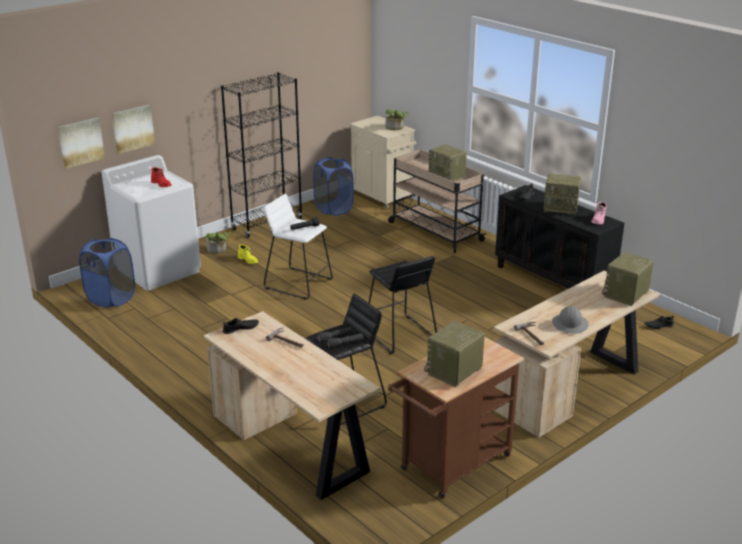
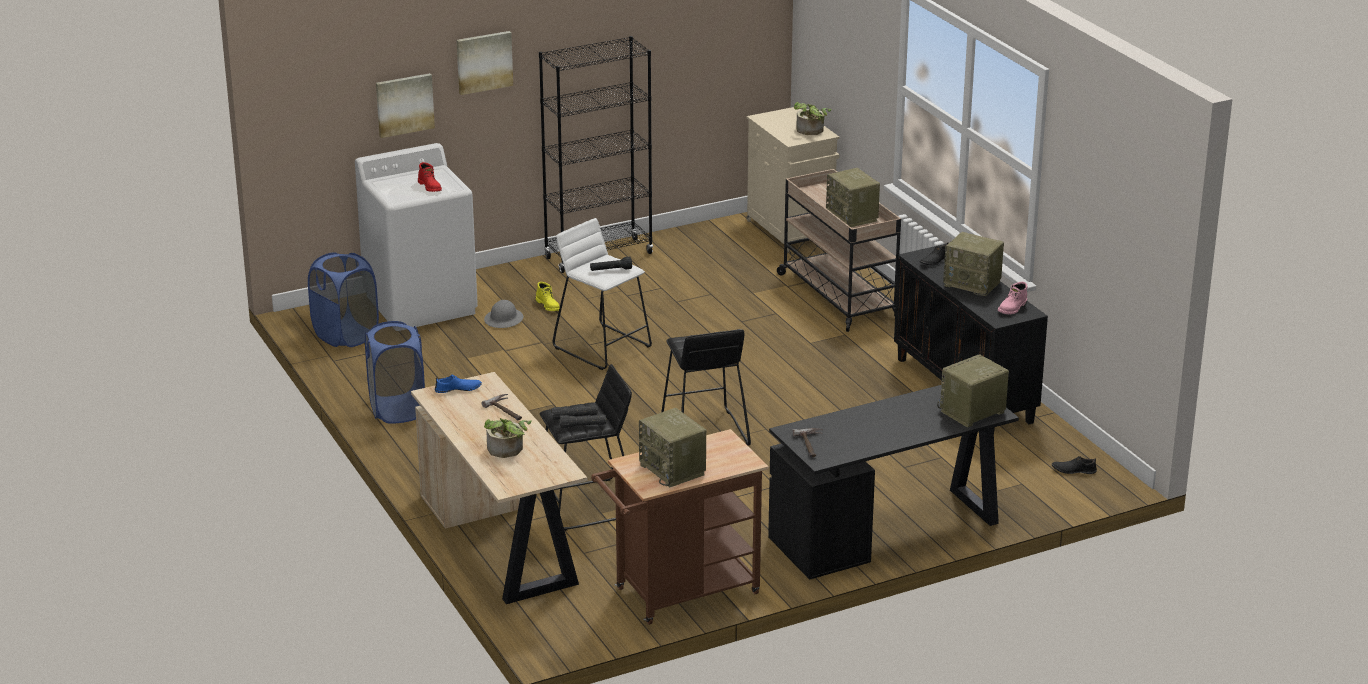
camera: 15 degrees right, 0 degrees up
picture [58,117,105,169] -> picture moved to [456,31,513,95]
potted plant [206,232,230,254] -> potted plant moved to [484,418,531,458]
black shoe [223,318,259,334] -> blue shoe [435,375,482,393]
blue laundry basket [313,157,354,216] -> blue laundry basket moved to [365,321,425,424]
radio [424,321,485,388] -> radio turned 90 degrees counterclockwise [639,408,706,487]
beige desk [494,271,659,438] -> black desk [768,385,1019,580]
grey hard hat [552,306,588,334] -> grey hard hat moved to [484,300,524,328]

